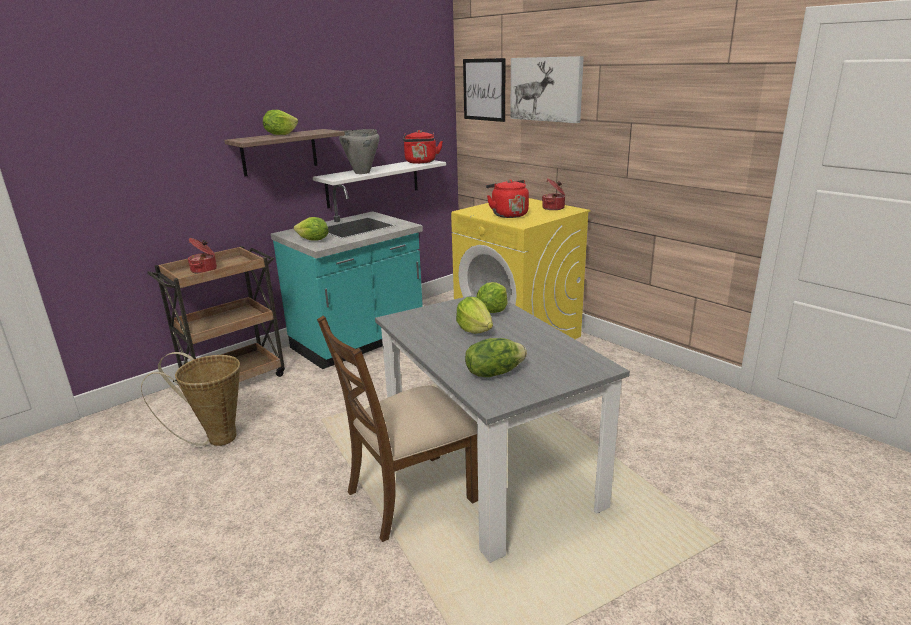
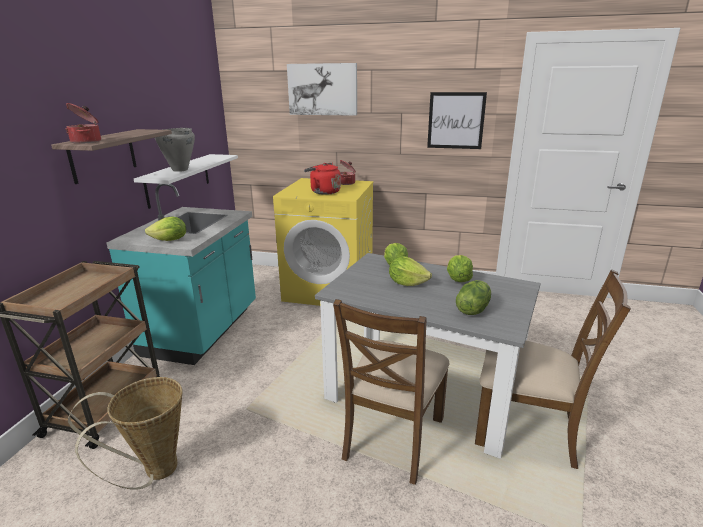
camera: 35 degrees left, 0 degrees up
cooking pot [188,238,217,274] -> cooking pot moved to [66,103,101,144]
lettuce [263,110,298,135] -> lettuce moved to [447,255,473,282]
red kettle [403,130,443,164] -> none
picture [463,58,505,122] -> picture moved to [427,92,487,149]
none -> brown chair [475,269,631,469]

